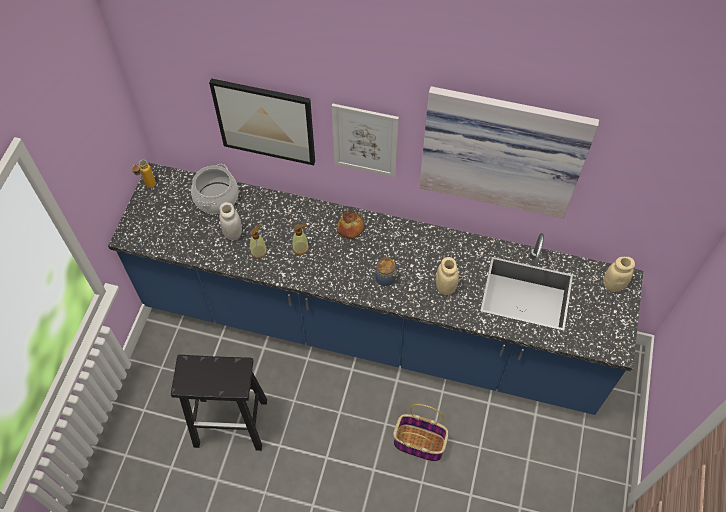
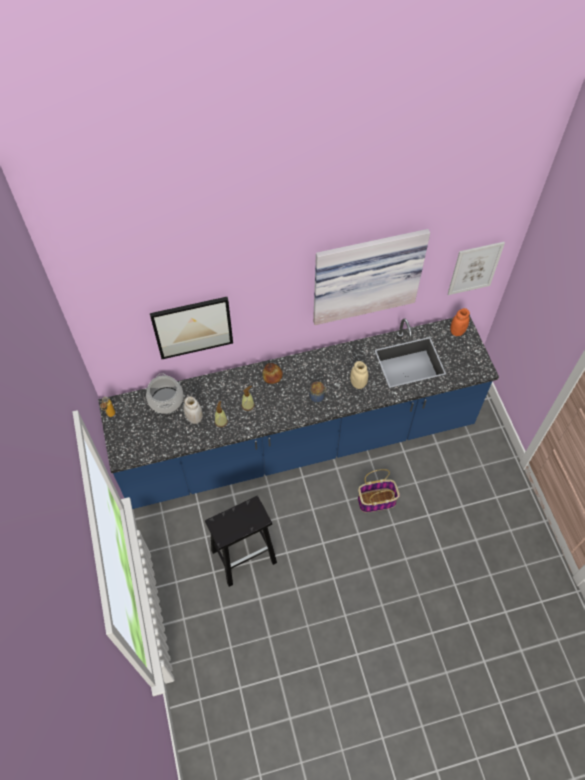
camera: 30 degrees left, 0 degrees up
picture [332,103,399,177] -> picture moved to [448,242,505,295]
beige jar [603,257,635,292] -> orange jar [450,308,470,336]

